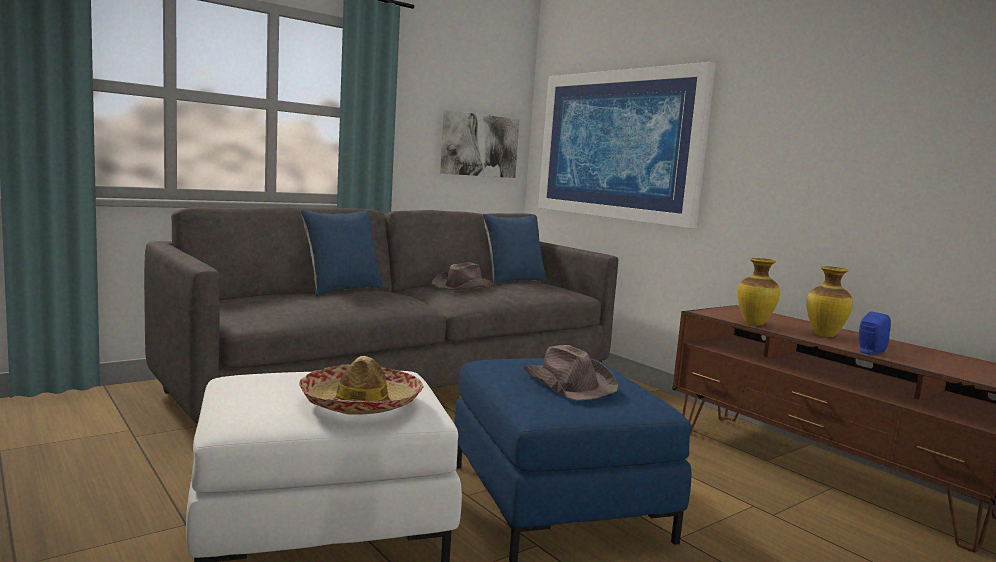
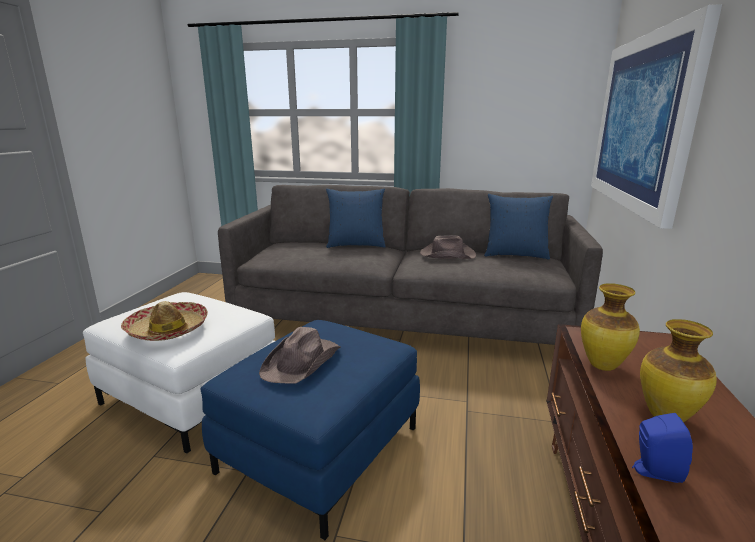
camera: 50 degrees right, 10 degrees up
picture [440,110,520,178] -> none

